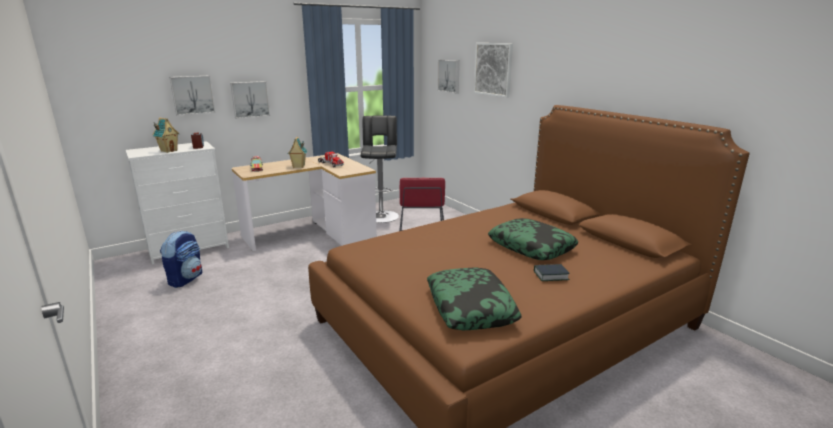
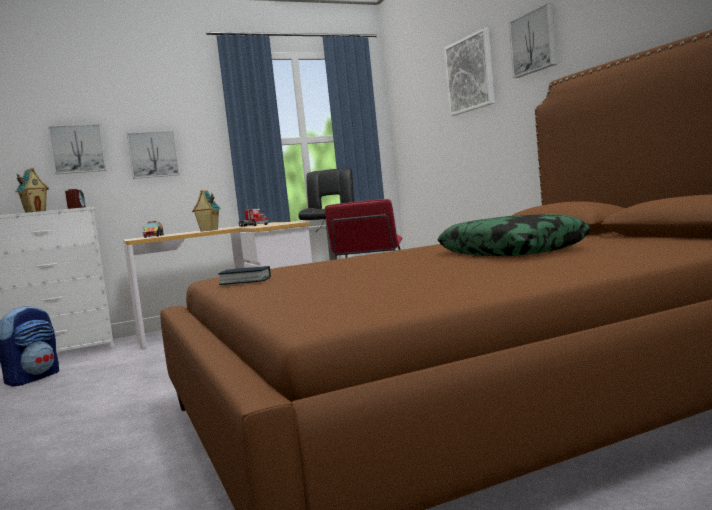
camera: 10 degrees right, 15 degrees down
pillow [427,268,522,330] -> none
picture [437,60,460,93] -> picture moved to [509,3,557,78]
book [534,264,570,281] -> book moved to [218,266,271,285]

